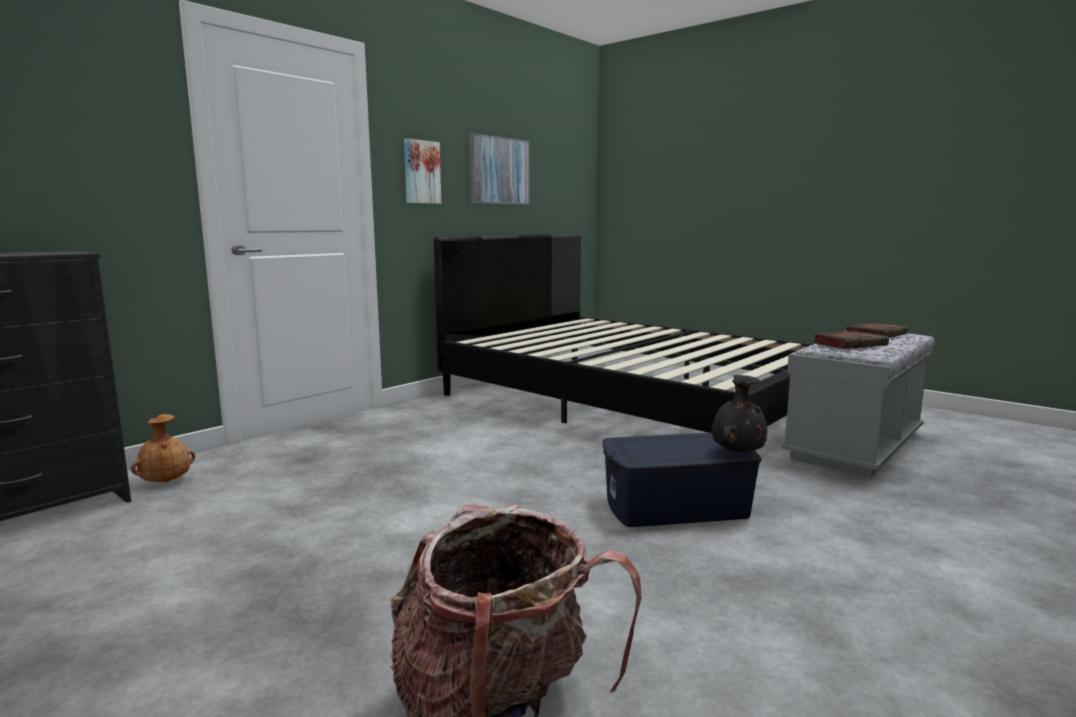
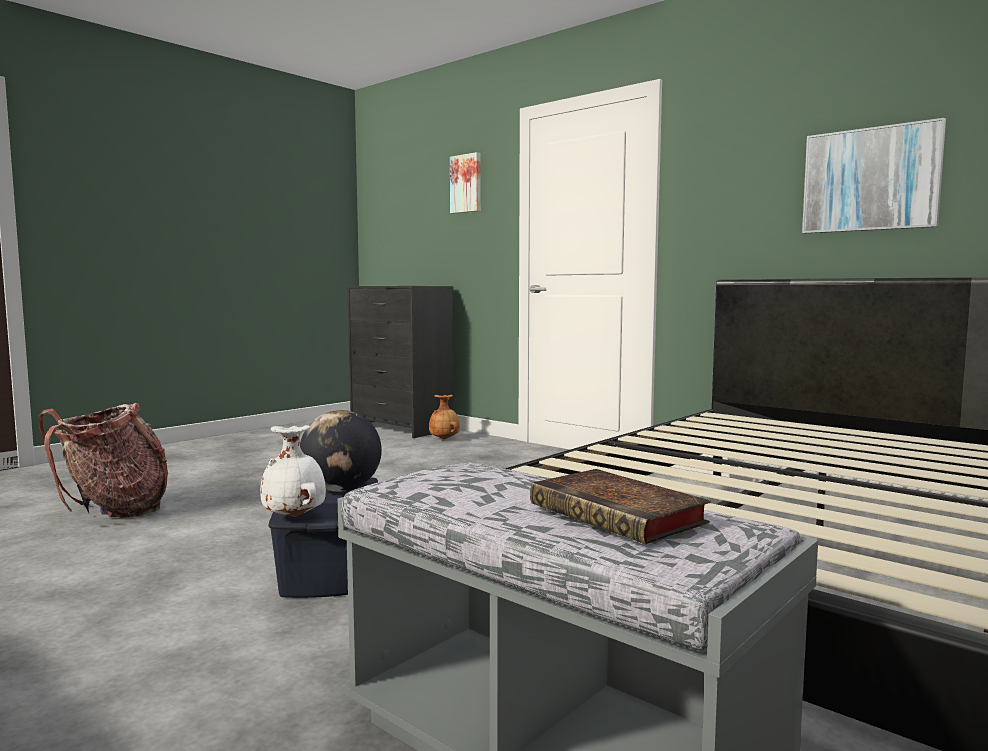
camera: 90 degrees right, 5 degrees down
picture [404,139,441,204] -> picture moved to [450,152,481,214]
black vase [712,375,768,453] -> white vase [260,425,326,517]
book [812,331,889,349] -> none
none -> globe [299,410,382,492]

